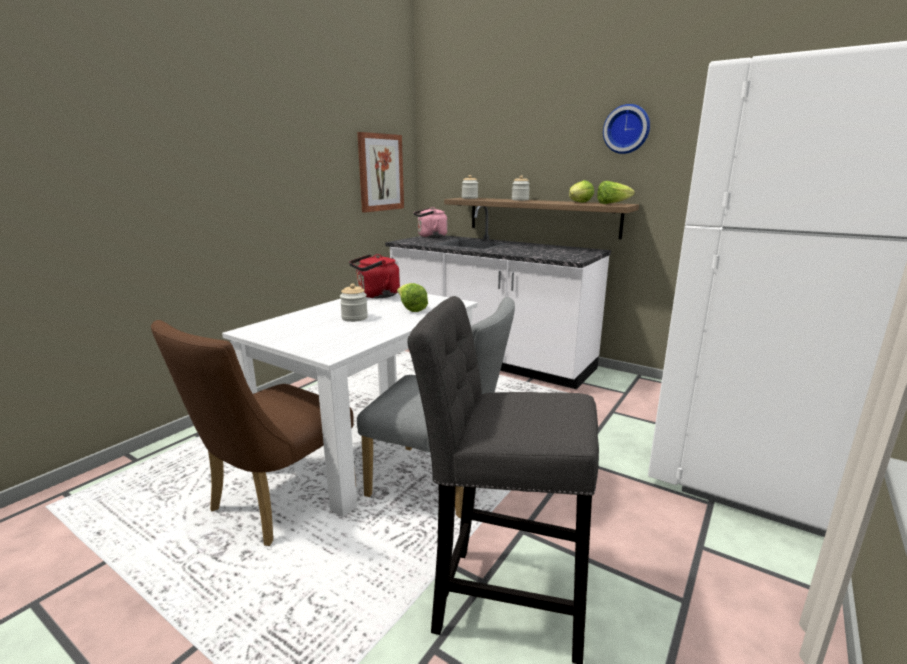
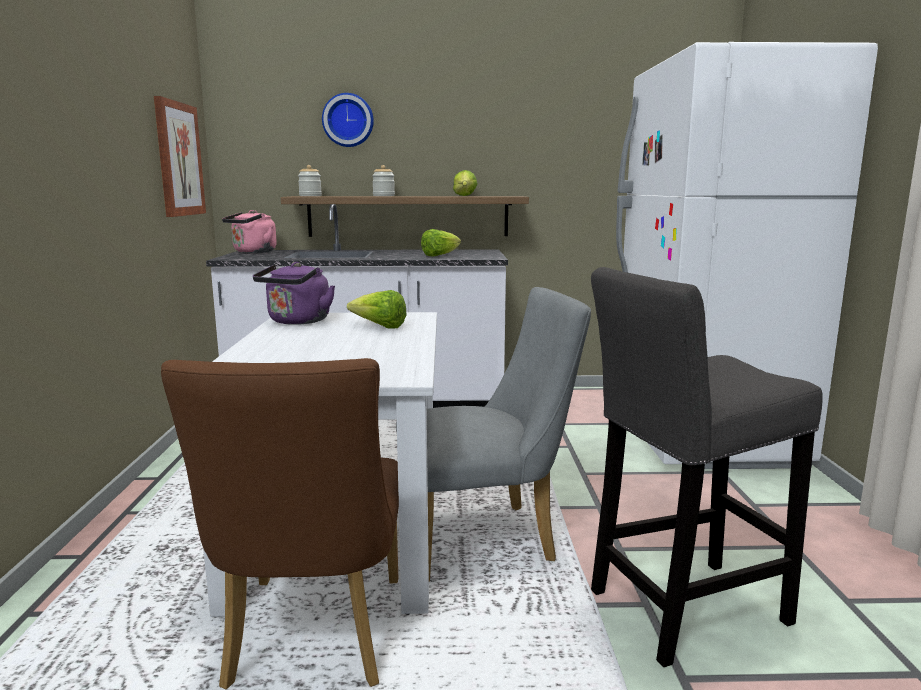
camera: 35 degrees left, 5 degrees down
jar [340,284,368,322] -> none
red kettle [349,254,400,298] -> purple kettle [253,262,335,325]
lettuce [597,181,635,204] -> lettuce moved to [421,229,461,257]
wall clock [603,104,650,154] -> wall clock moved to [322,93,374,147]

